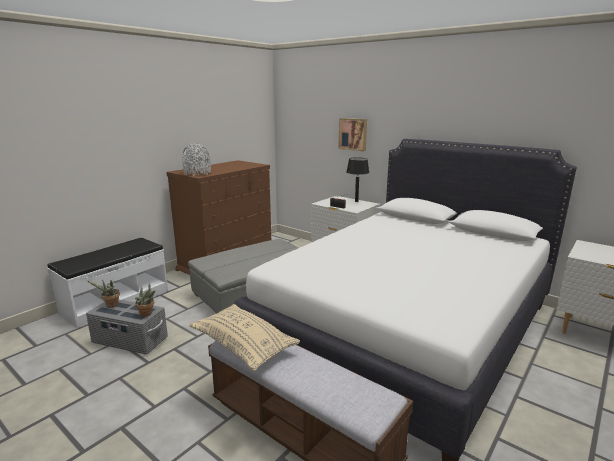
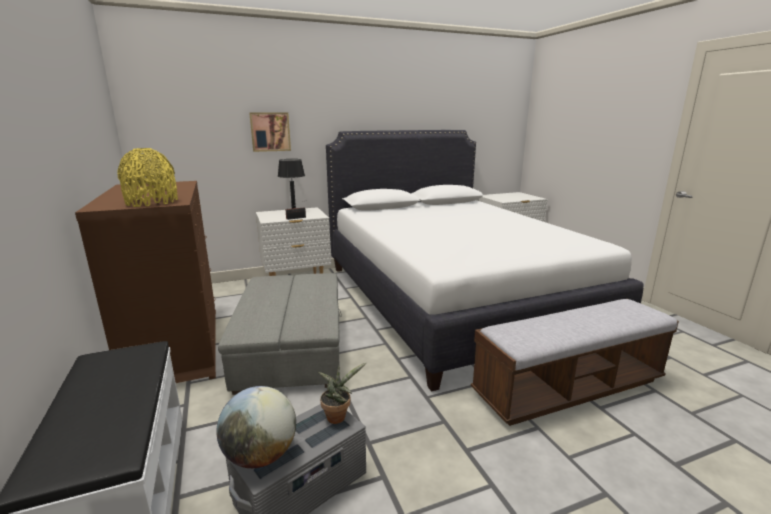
camera: 60 degrees left, 0 degrees up
potted plant [86,279,120,308] -> globe [216,386,296,468]
grey vase [182,143,211,176] -> yellow vase [117,148,178,207]
beige pillow [189,304,300,371] -> none

